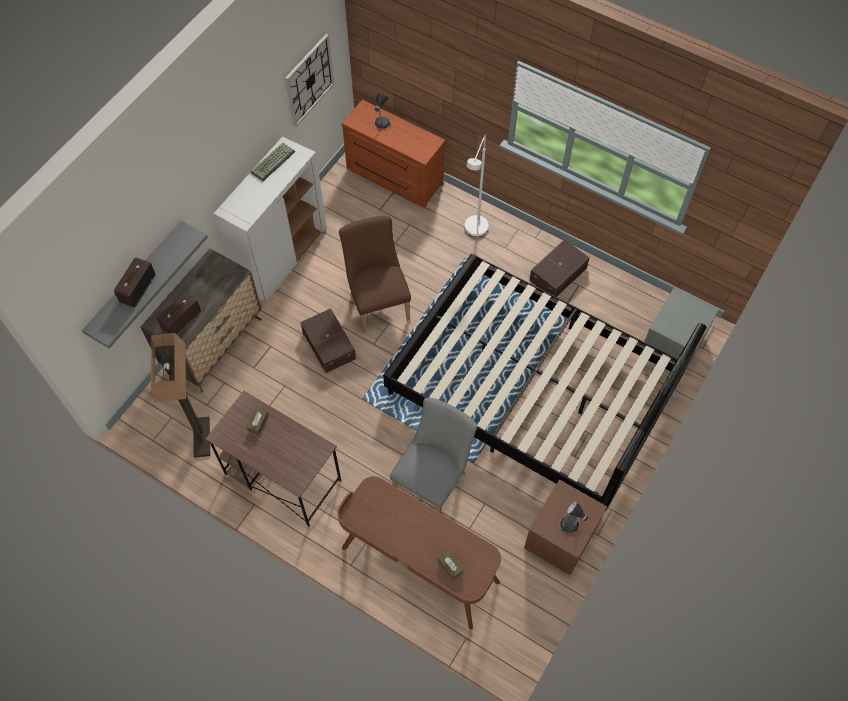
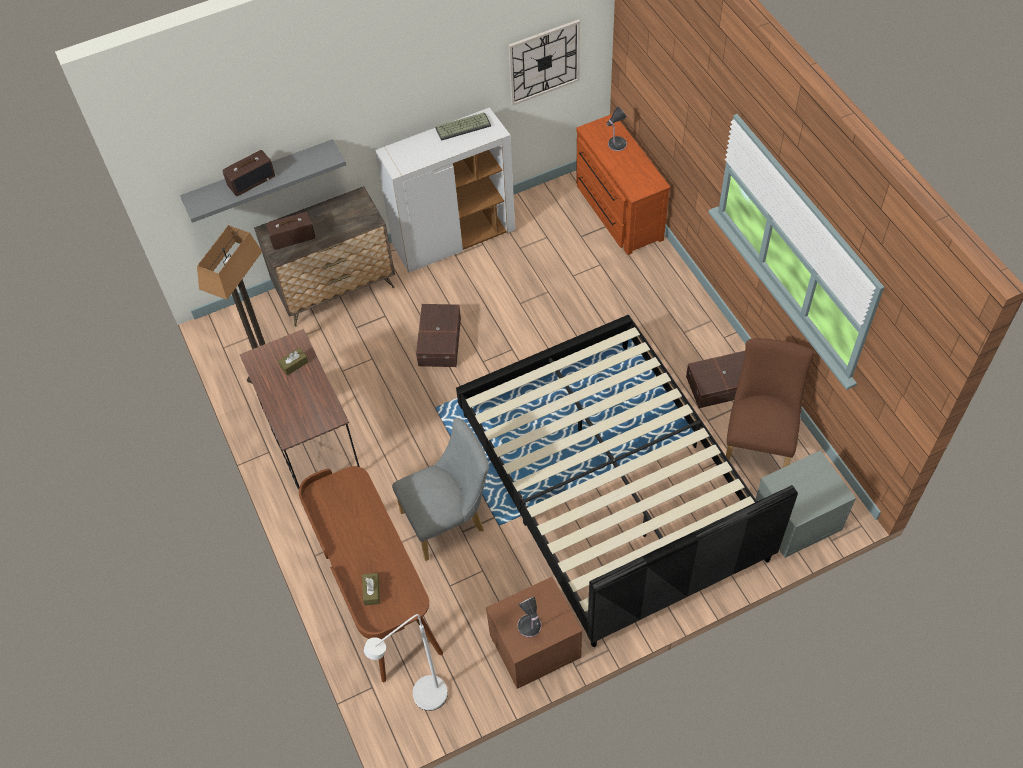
camera: 35 degrees right, 5 degrees down
brown chair [339,216,411,333] -> brown chair moved to [726,338,814,468]
white floor lamp [464,136,489,237] -> white floor lamp moved to [364,614,448,711]

